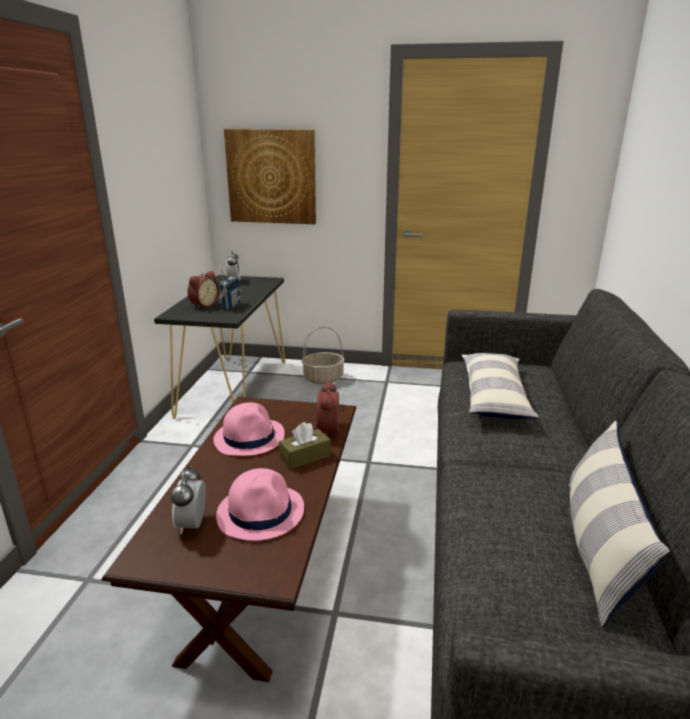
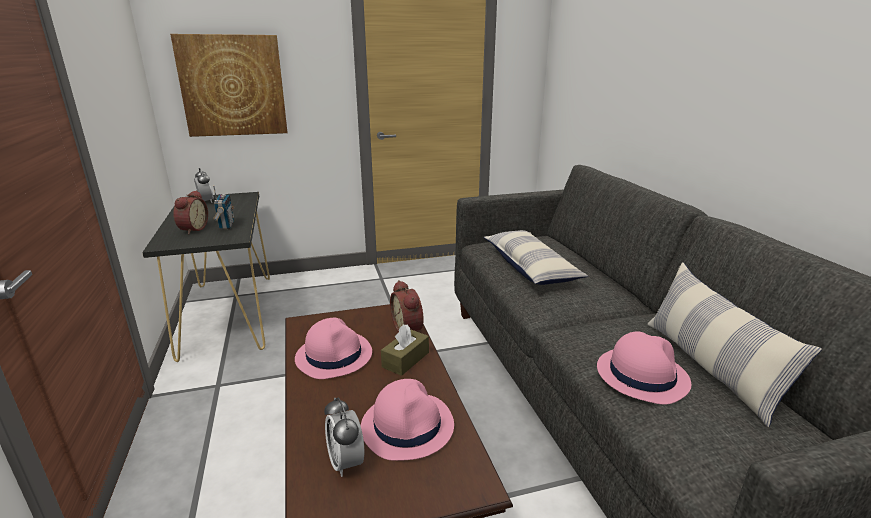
camera: 25 degrees left, 0 degrees up
basket [302,326,345,384] -> none
none -> pink hat [597,331,691,405]

